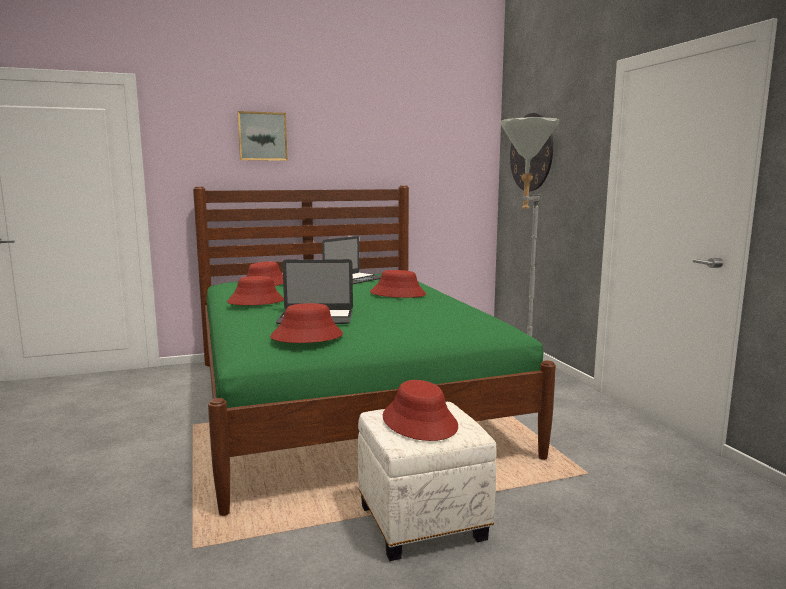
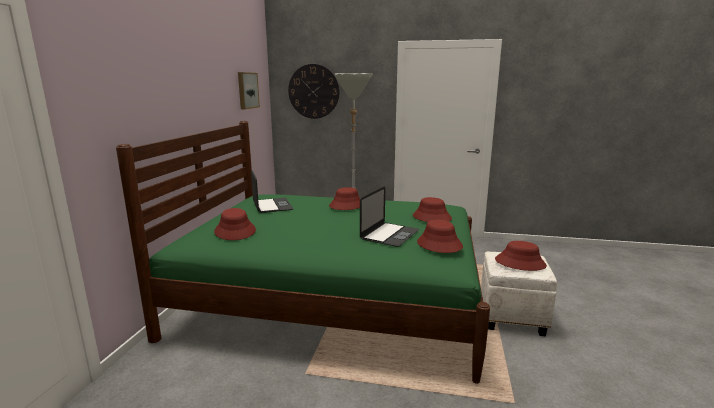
camera: 60 degrees left, 5 degrees up
red hat [227,276,284,305] -> red hat moved to [413,197,452,222]
picture [237,111,288,161] -> picture moved to [238,72,260,109]

